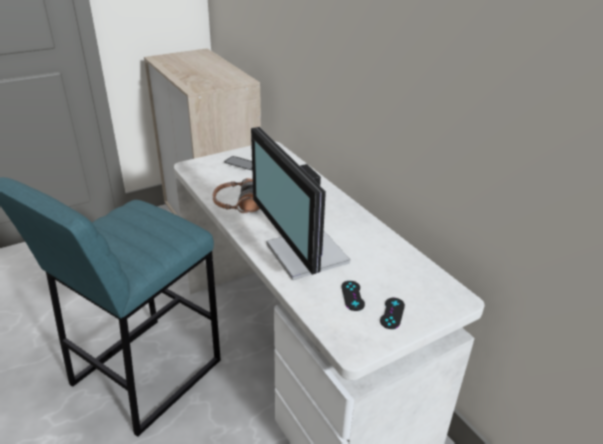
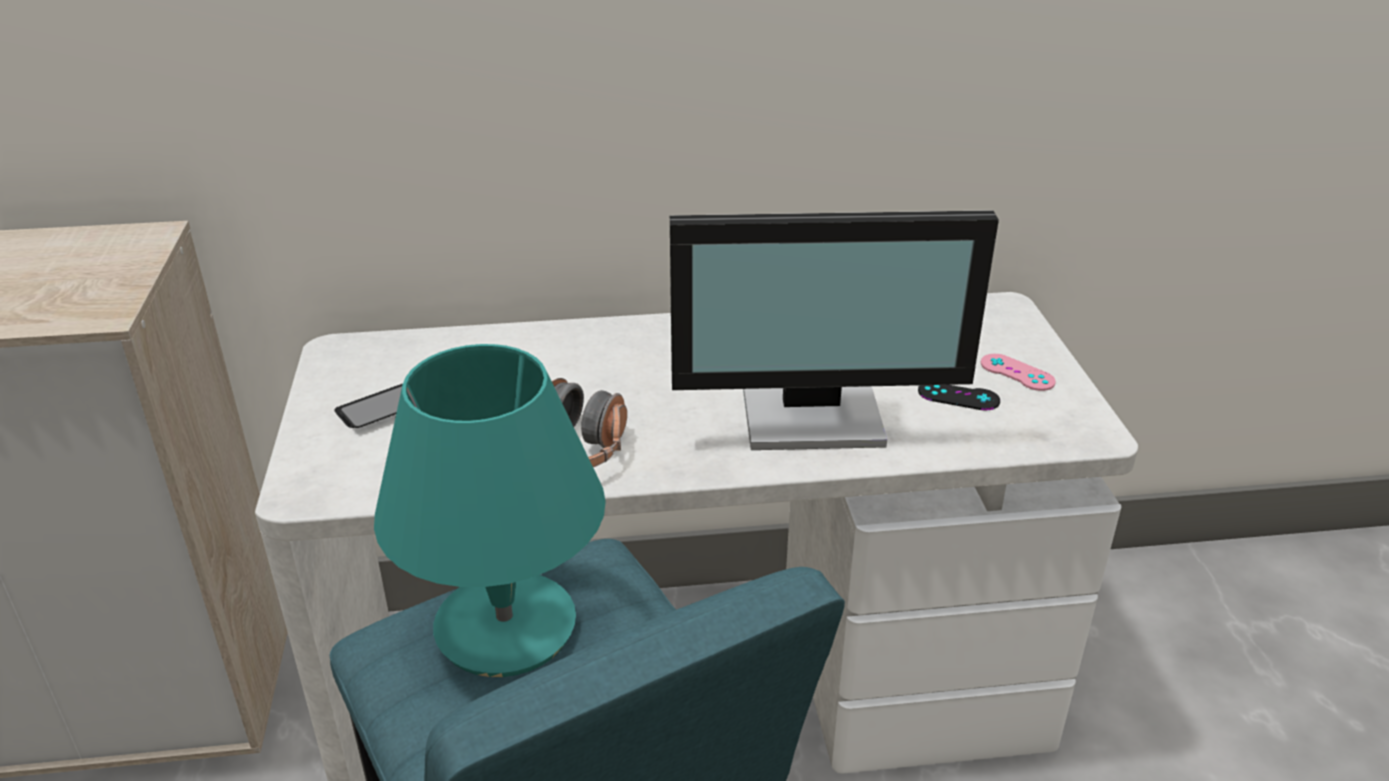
camera: 65 degrees left, 0 degrees up
black game controller [380,298,405,329] -> pink game controller [981,354,1056,391]
none -> turquoise table lamp [374,344,606,677]

